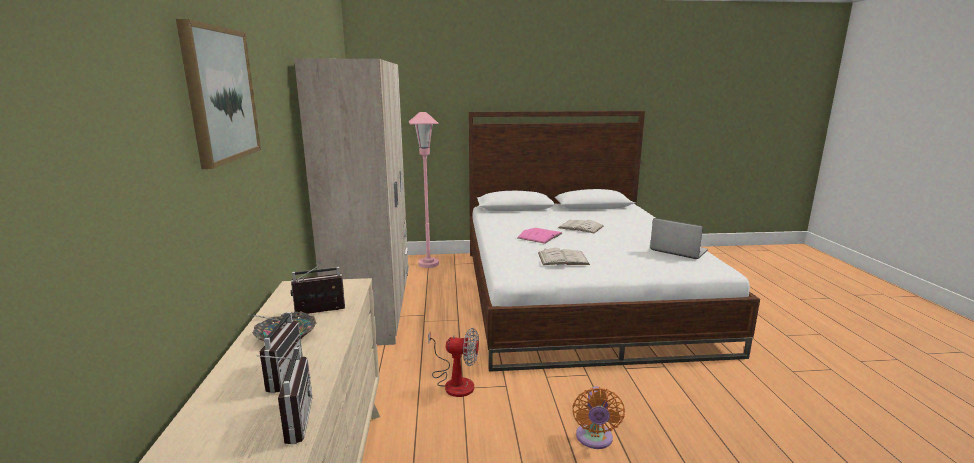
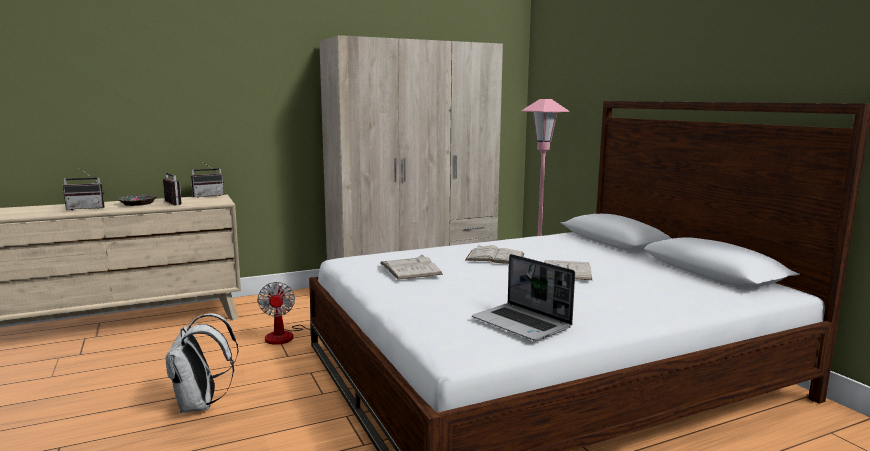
camera: 70 degrees right, 5 degrees down
picture [176,19,261,169] -> none
radio [257,347,312,445] -> radio moved to [191,162,224,198]
pink book [518,228,563,244] -> white book [465,245,524,264]
orange fan [572,387,625,449] -> white backpack [166,313,239,413]
laptop [650,218,708,259] -> laptop turned 120 degrees clockwise [472,254,575,341]

